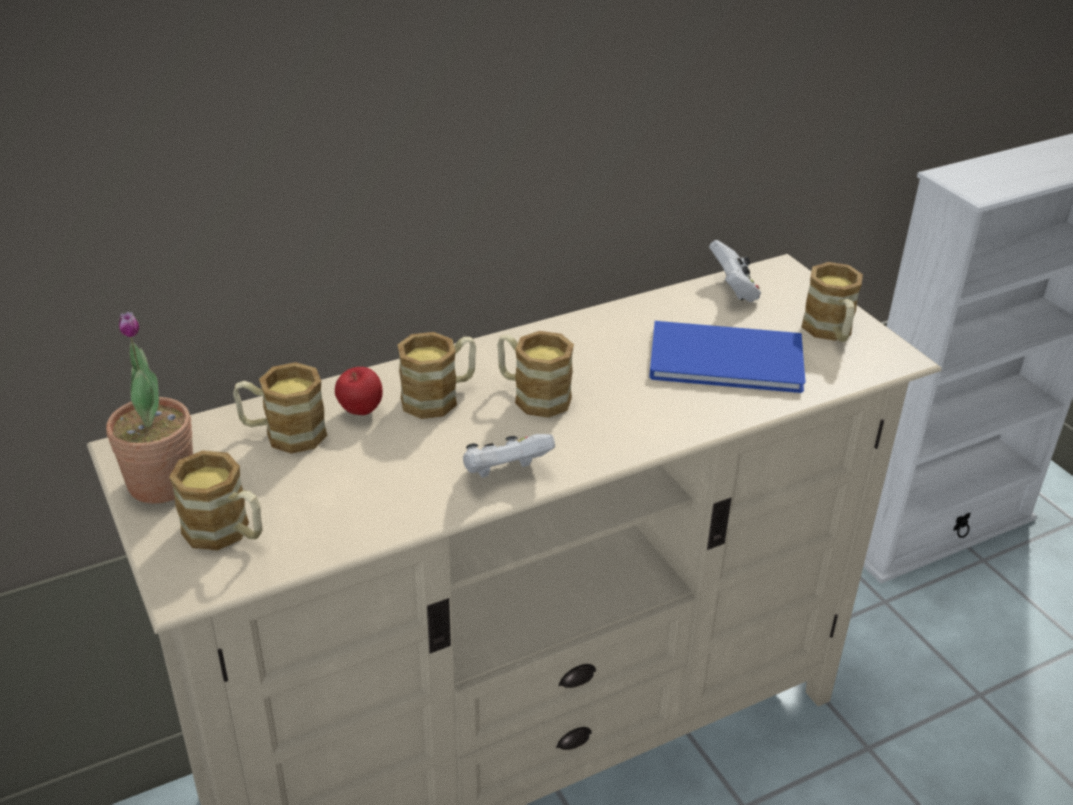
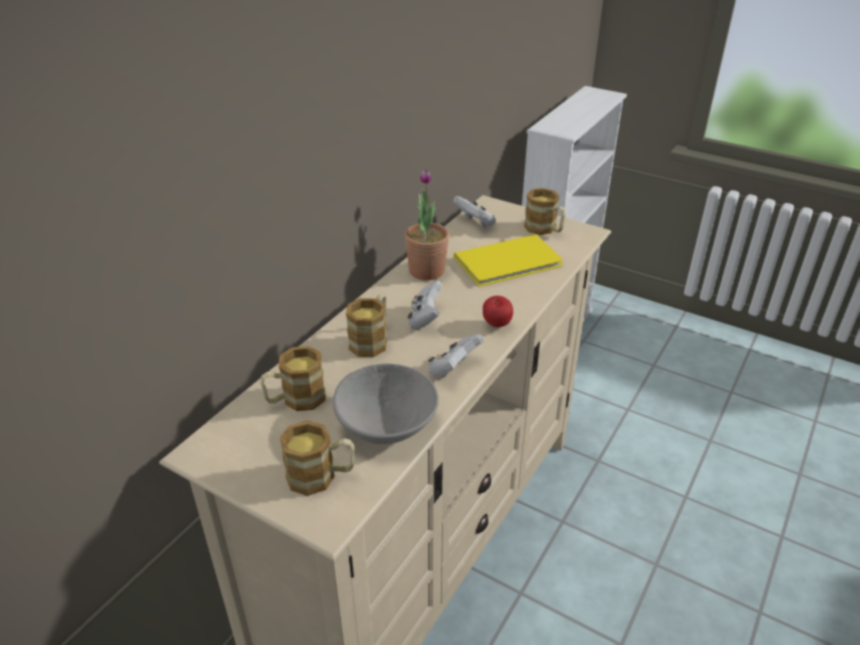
camera: 30 degrees left, 0 degrees up
potted plant [106,312,193,504] -> potted plant moved to [405,169,449,280]
apple [335,367,383,415] -> apple moved to [483,296,513,327]
mug [497,331,574,418] -> white game controller [408,281,442,329]
blue book [649,321,805,393] -> yellow book [454,234,563,287]
none -> grey bowl [333,364,439,444]

